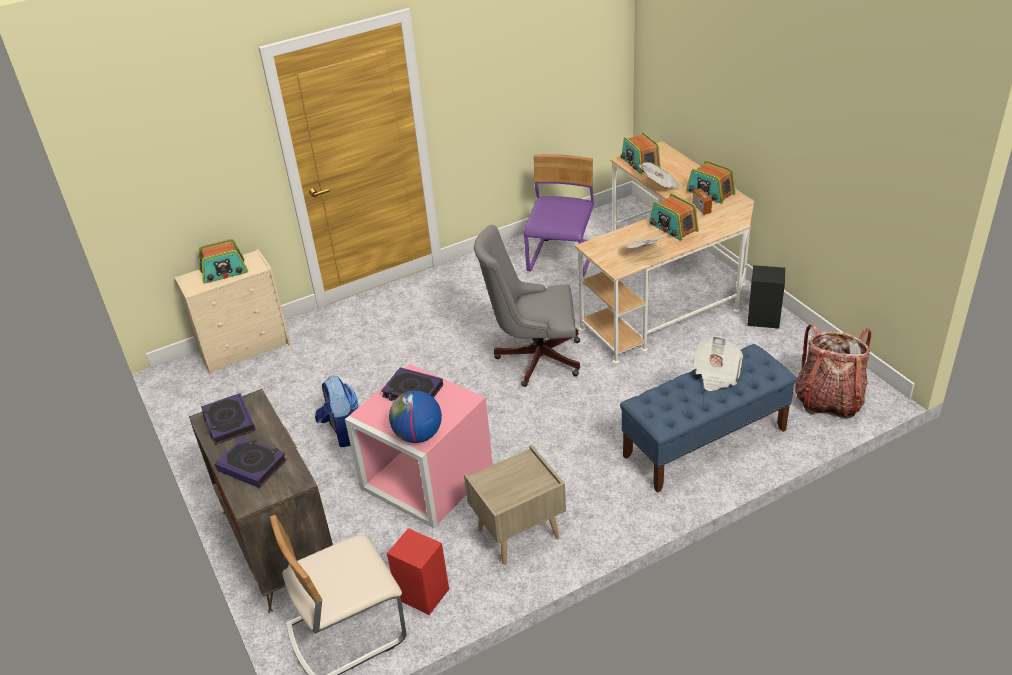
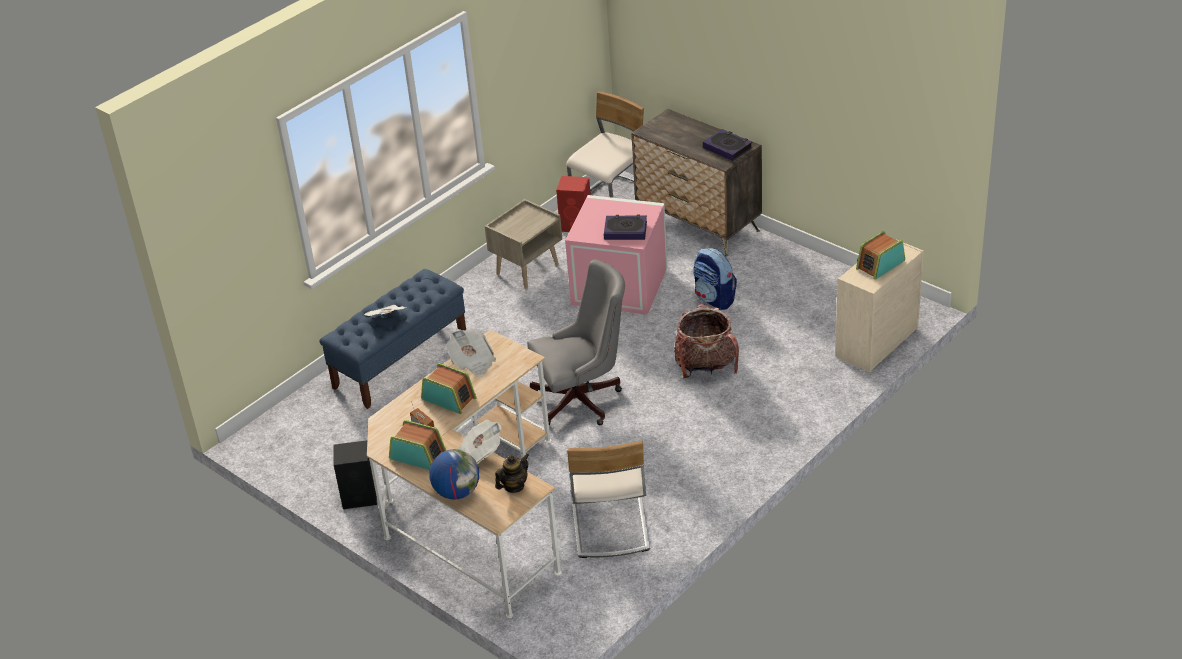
camera: 160 degrees right, 0 degrees up
book [215,437,287,488] -> none
globe [389,390,442,443] -> globe moved to [429,449,479,500]
purple chair [524,154,594,277] -> beige chair [567,440,650,558]
radio [621,132,661,174] -> teapot [495,453,529,493]
backpack [795,324,871,418] -> backpack moved to [674,304,739,378]

